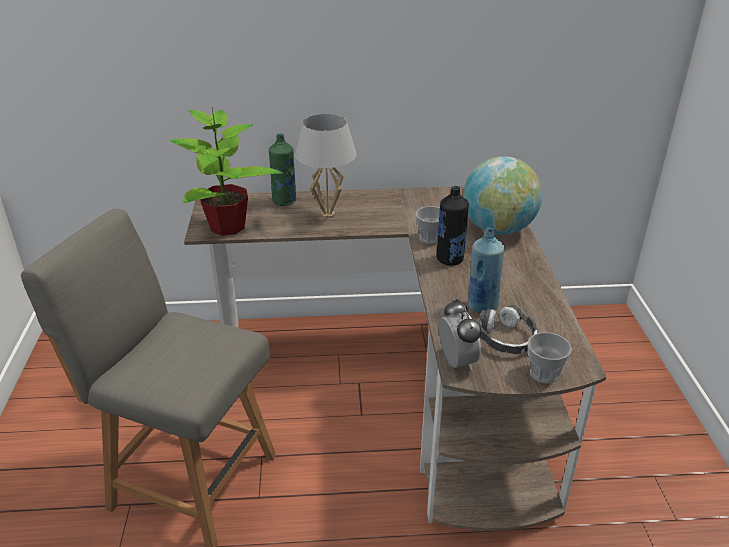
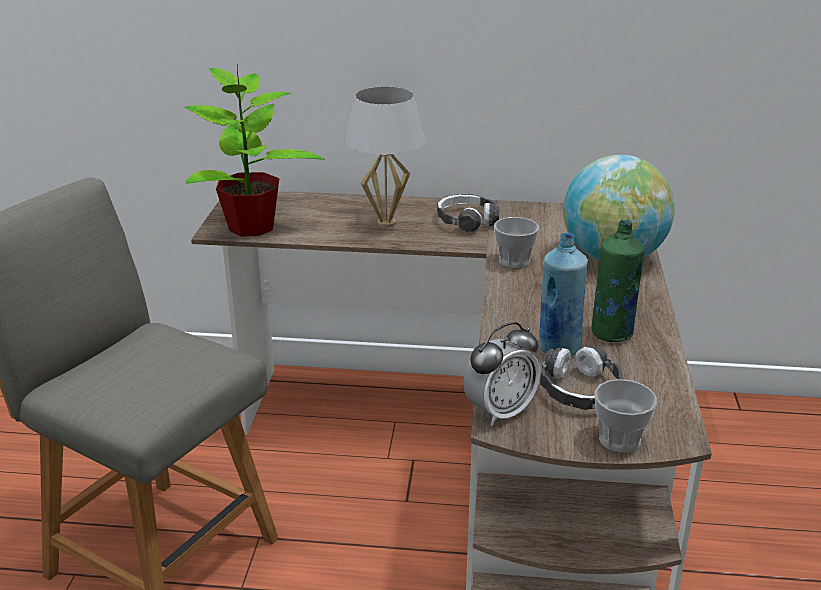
camera: 10 degrees right, 5 degrees down
green bottle [269,133,296,206] -> green bottle moved to [592,220,644,342]
black bottle [436,186,469,266] -> none
alarm clock [439,299,482,370] -> alarm clock turned 60 degrees clockwise [463,322,540,426]
none -> headphones [437,194,499,232]

